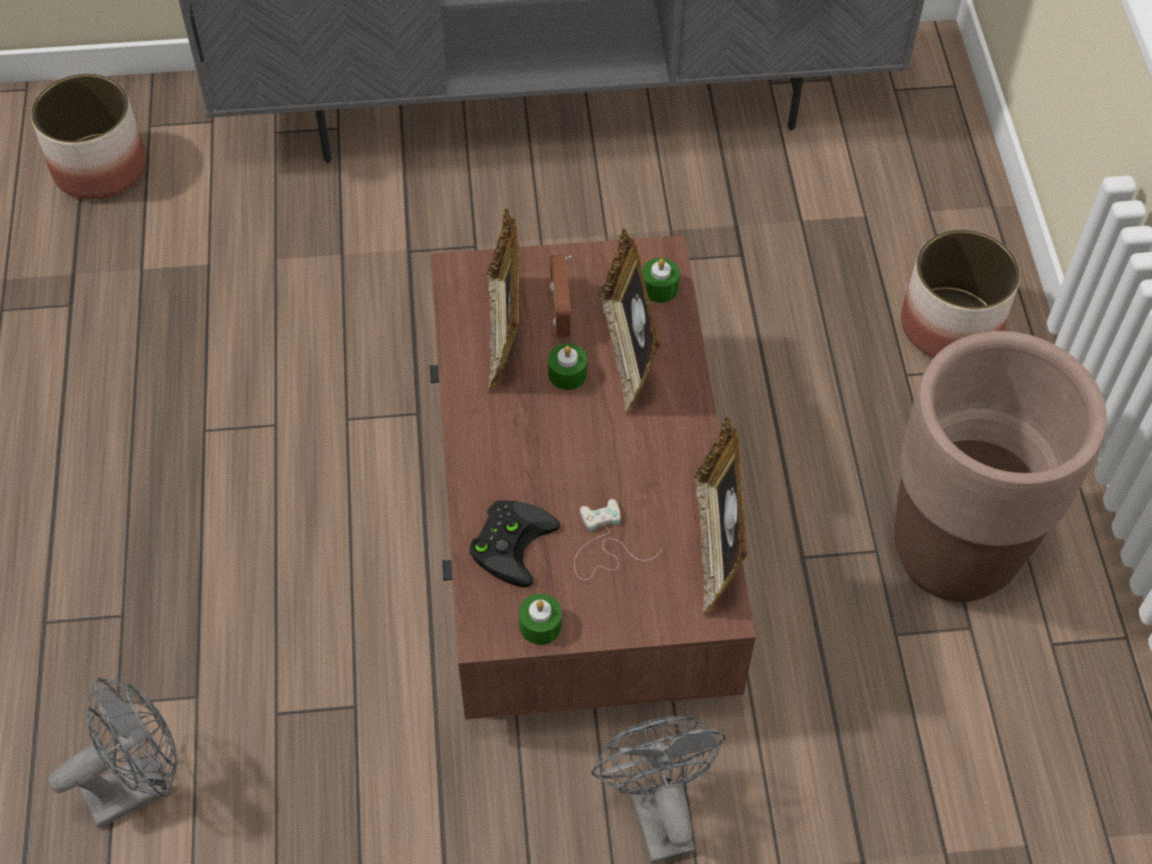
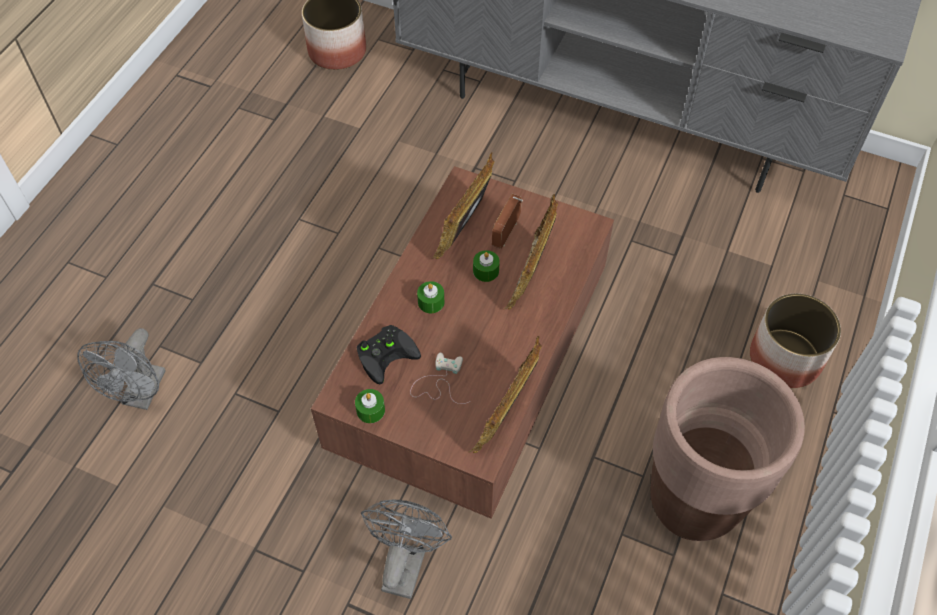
camera: 30 degrees right, 0 degrees up
grey fan [48,678,178,828] -> grey fan turned 105 degrees clockwise [77,328,166,410]
green candle [642,258,680,303] -> green candle moved to [417,281,444,313]

